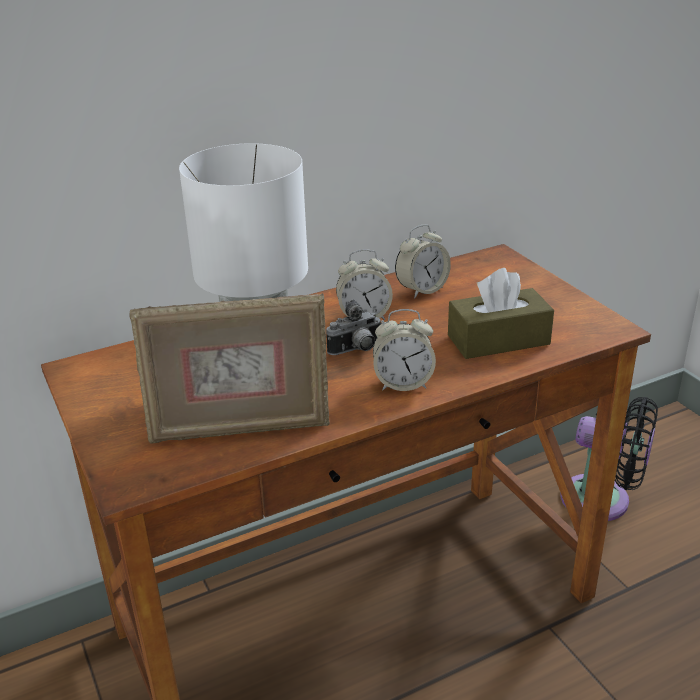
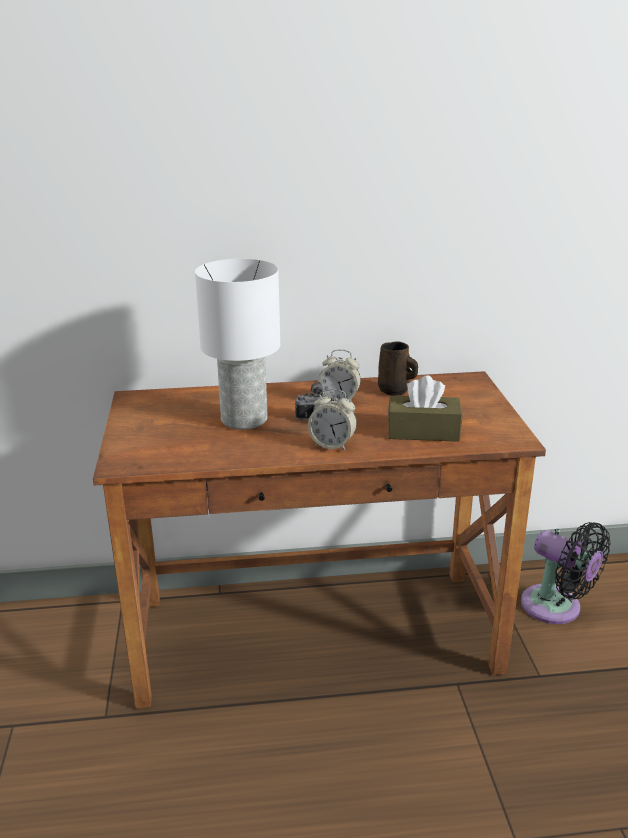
camera: 20 degrees right, 5 degrees down
picture frame [129,293,330,444] -> none
alarm clock [395,225,451,298] -> brown mug [378,341,418,396]

